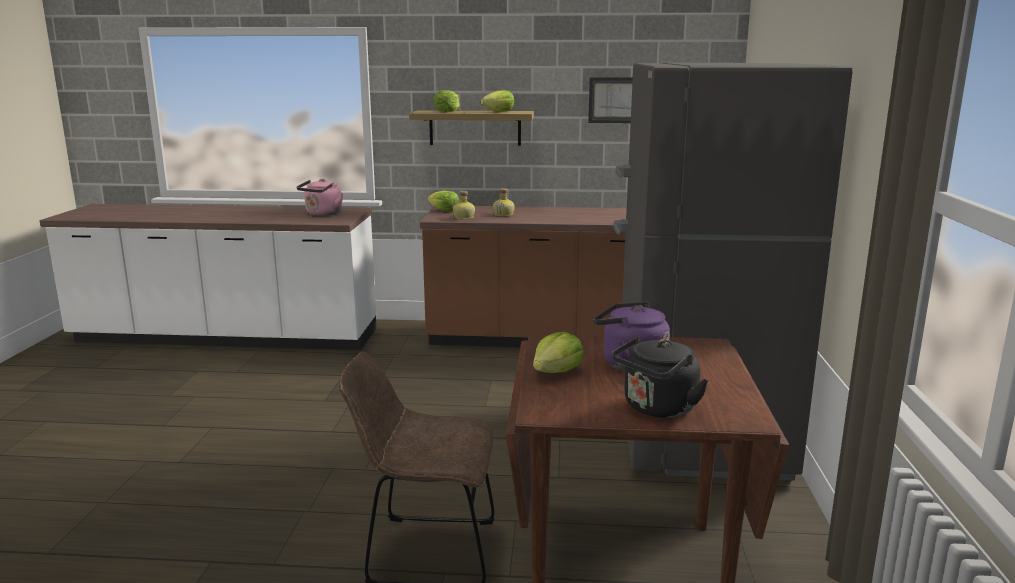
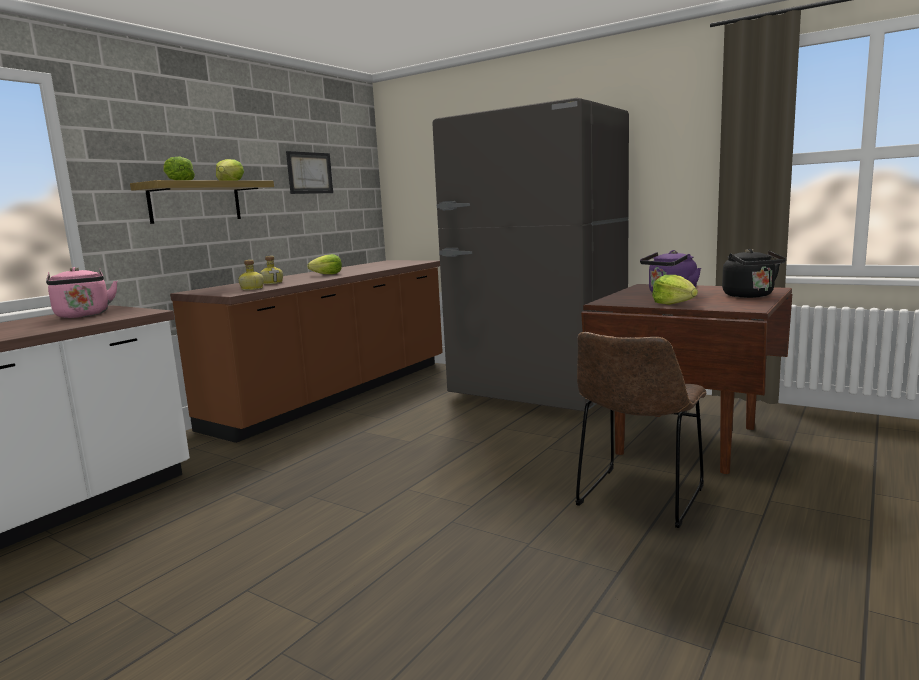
camera: 60 degrees left, 5 degrees down
lettuce [427,191,459,212] -> lettuce moved to [307,254,342,274]

